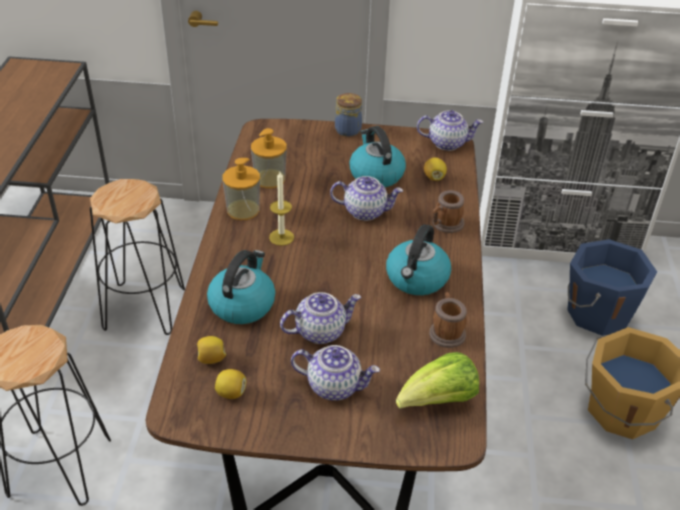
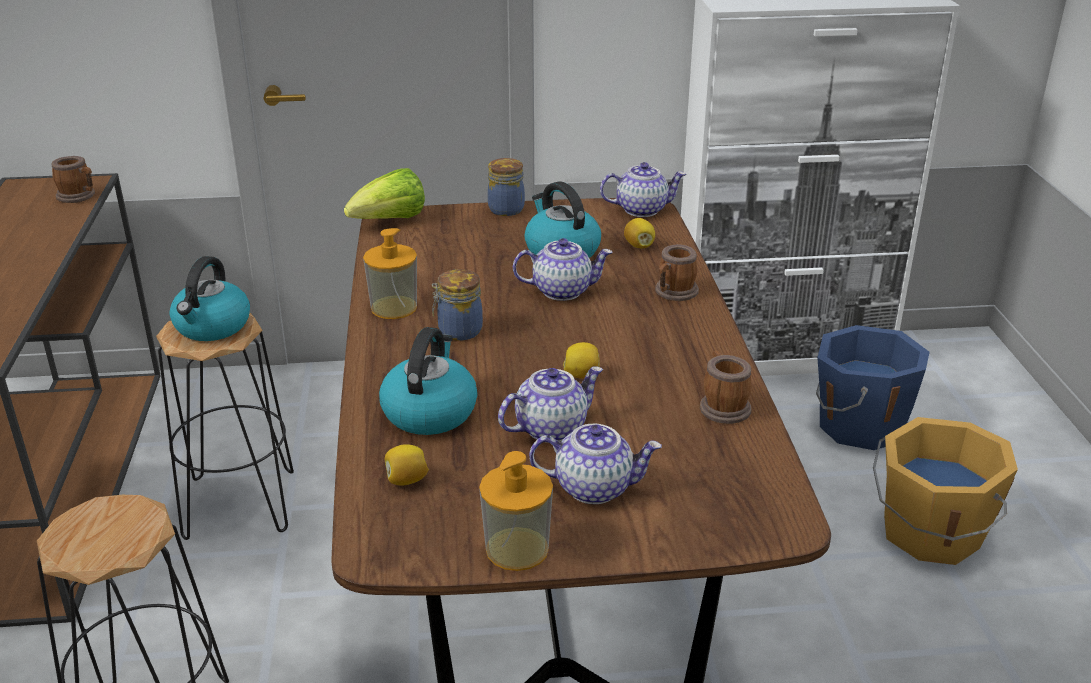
camera: 10 degrees left, 10 degrees down
lemon [215,369,246,399] -> lemon moved to [563,342,600,379]
soap dispenser [251,128,287,188] -> soap dispenser moved to [479,451,553,571]
candle [269,172,294,246] -> jar [432,269,483,341]
kettle [386,224,451,295] -> kettle moved to [169,256,250,341]
lettuce [396,352,479,408] -> lettuce moved to [344,168,425,219]
none -> mug [52,156,95,203]

